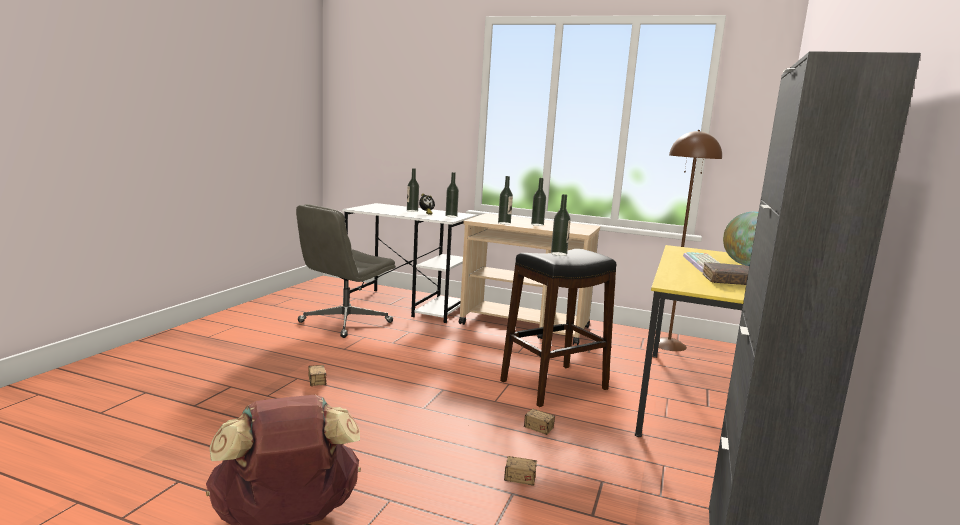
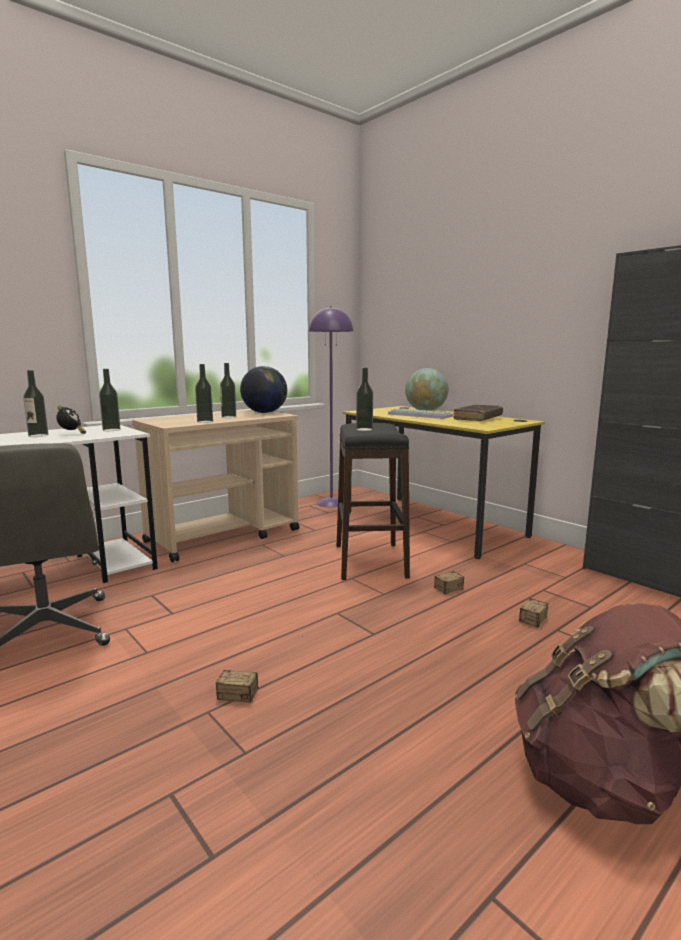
camera: 60 degrees left, 0 degrees up
brown floor lamp [654,130,722,351] -> purple floor lamp [308,306,353,507]
none -> globe [240,366,287,413]

